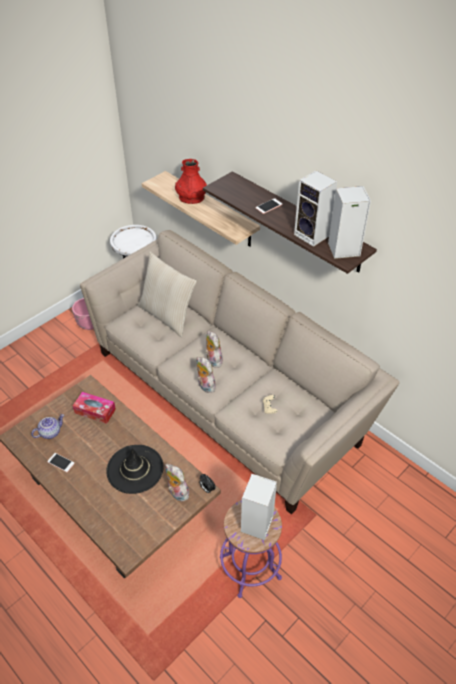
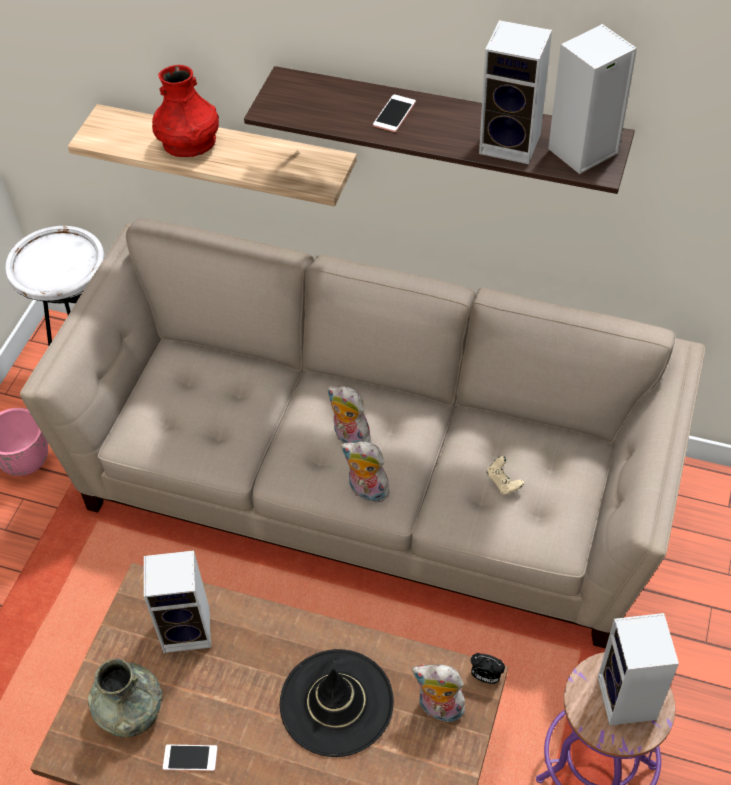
camera: 25 degrees left, 5 degrees up
teapot [31,414,64,439] -> grey vase [88,658,163,737]
tissue box [73,392,116,424] -> speaker [144,551,211,653]
beige pillow [138,252,197,337] -> none

